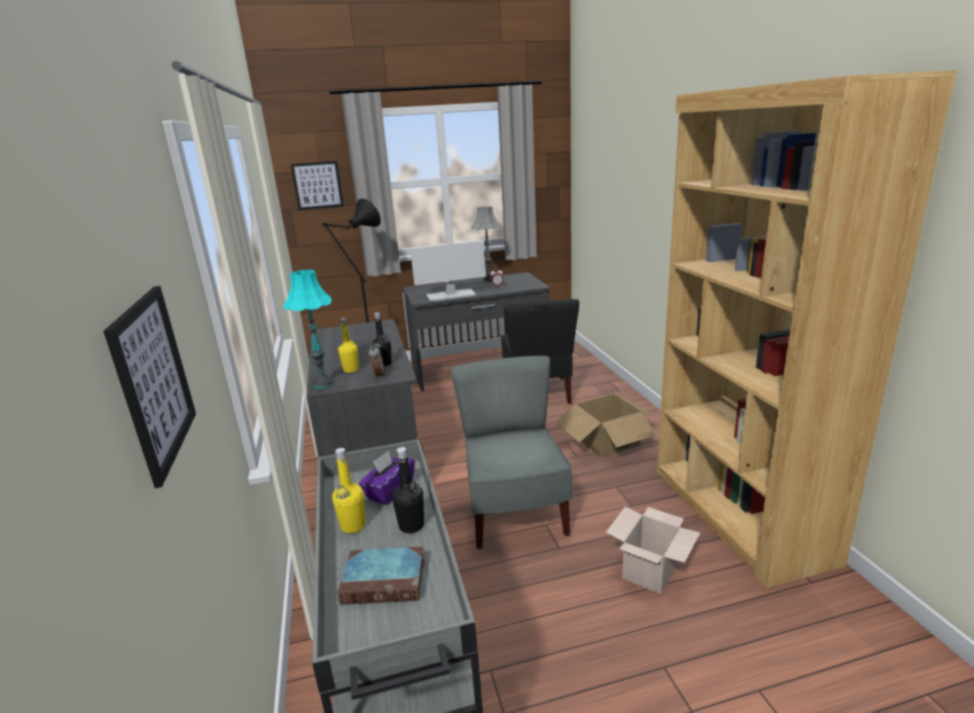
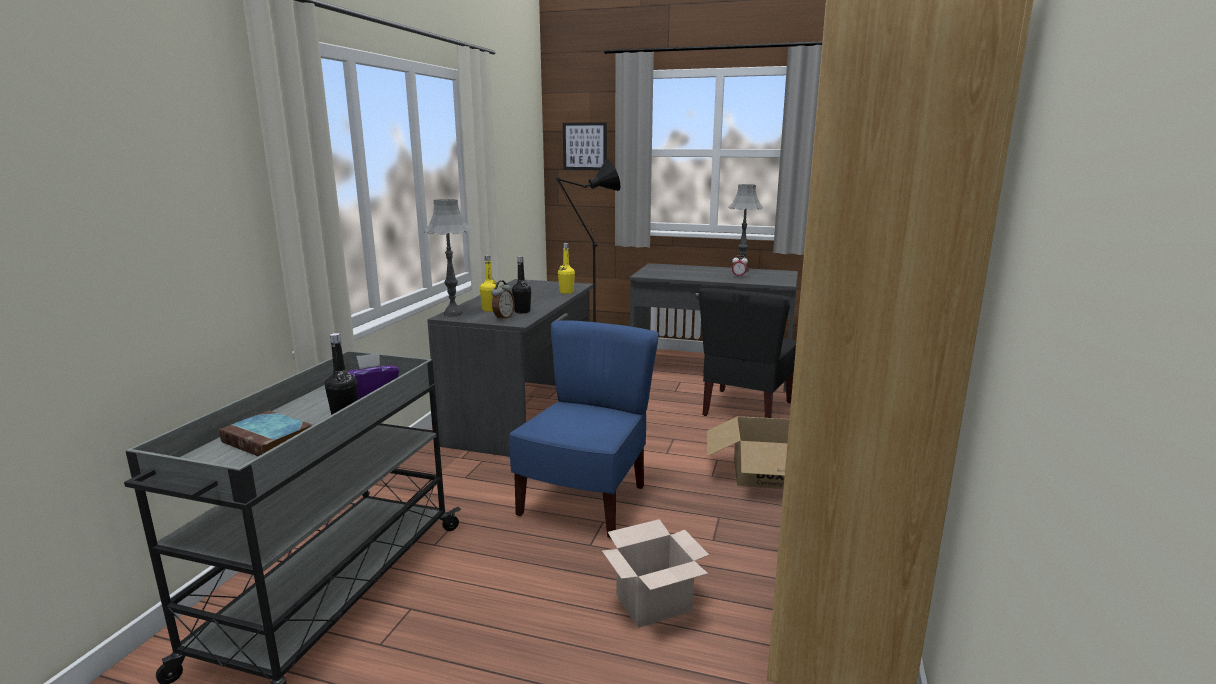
camera: 30 degrees right, 5 degrees down
picture [103,286,196,488] -> none
turquoise table lamp [283,269,333,388] -> grey table lamp [424,199,471,317]
yellow bottle [332,448,366,533] -> yellow bottle moved to [558,243,575,294]
monitor [410,241,486,301] -> none
grey chair [451,356,572,549] -> blue chair [509,320,659,539]

